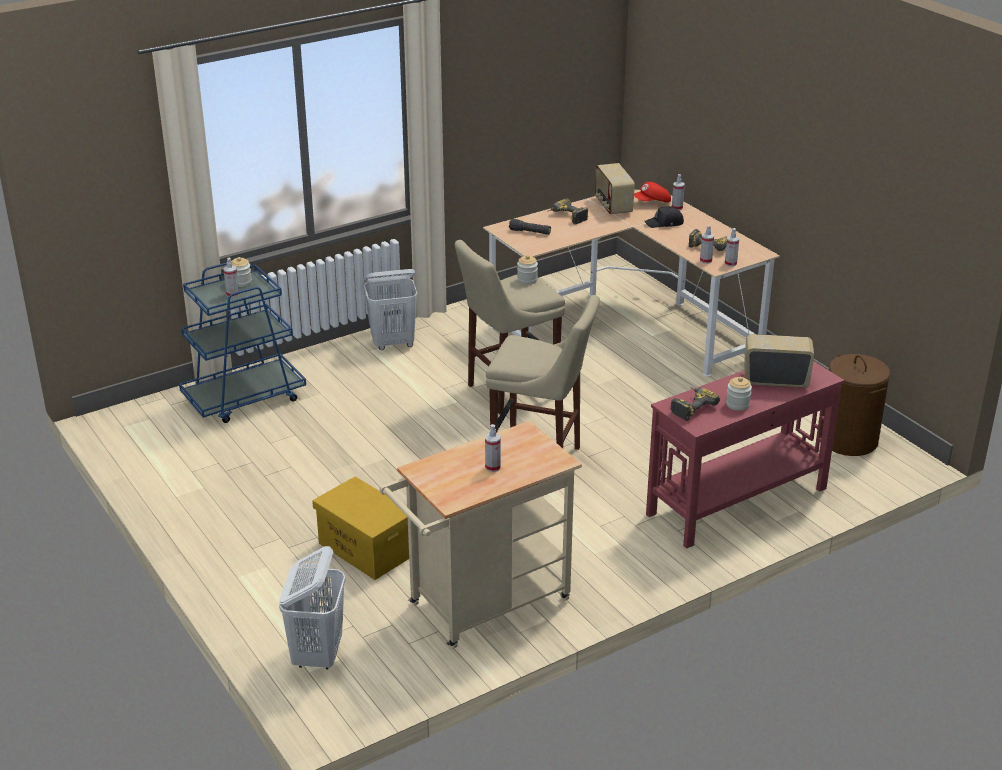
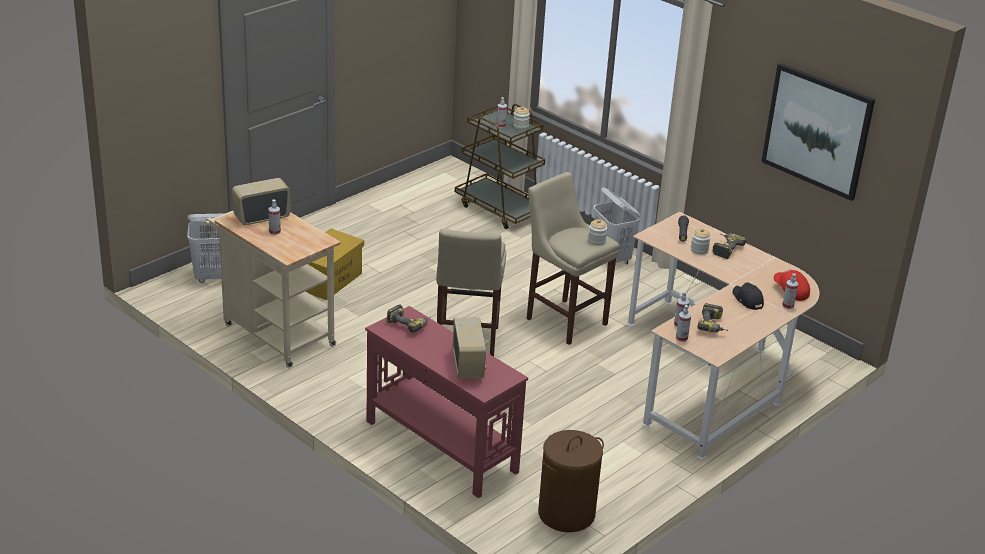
camera: 75 degrees right, 0 degrees up
blue cart [179,262,306,423] -> brown cart [455,104,545,229]
radio [595,163,635,215] -> radio moved to [232,178,290,225]
jar [726,377,752,411] -> jar moved to [691,228,711,254]
none -> picture [761,63,875,201]

